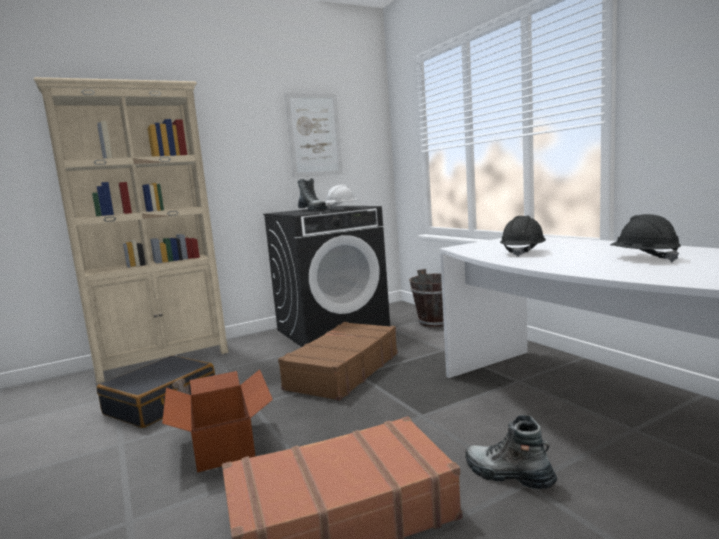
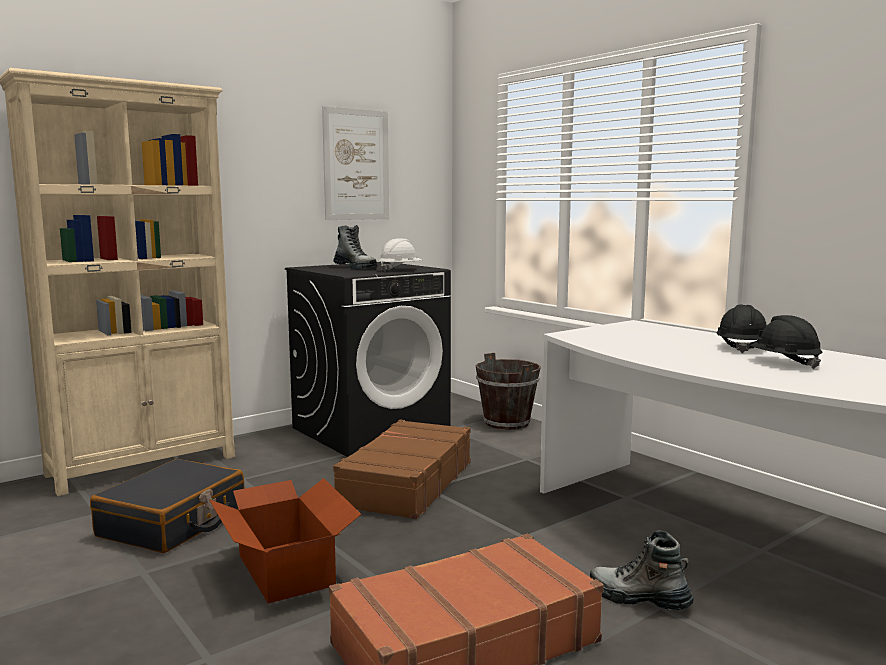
camera: 10 degrees left, 0 degrees up
black hard hat [500,215,546,257] -> black hard hat moved to [716,304,767,353]

